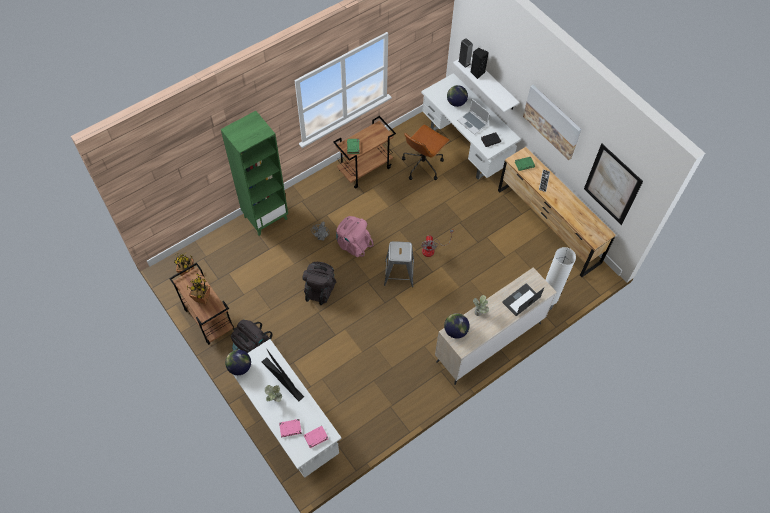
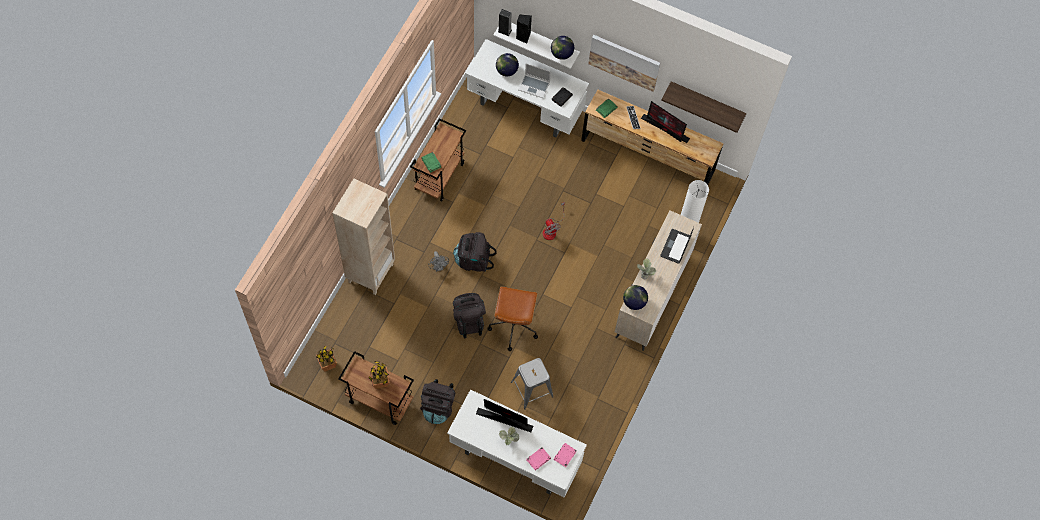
camera: 30 degrees left, 5 degrees up
green bookcase [221,111,288,236] -> beige bookcase [332,179,395,295]
globe [225,350,251,375] -> globe moved to [551,36,574,60]
pink backpack [336,216,374,257] -> black backpack [453,232,497,272]
grey stool [384,241,414,287] -> grey stool moved to [511,358,554,410]
brown office chair [402,124,450,180] -> brown office chair moved to [488,286,538,351]
picture [584,144,643,225] -> shelf [661,81,746,133]
none -> monitor [641,101,690,143]

